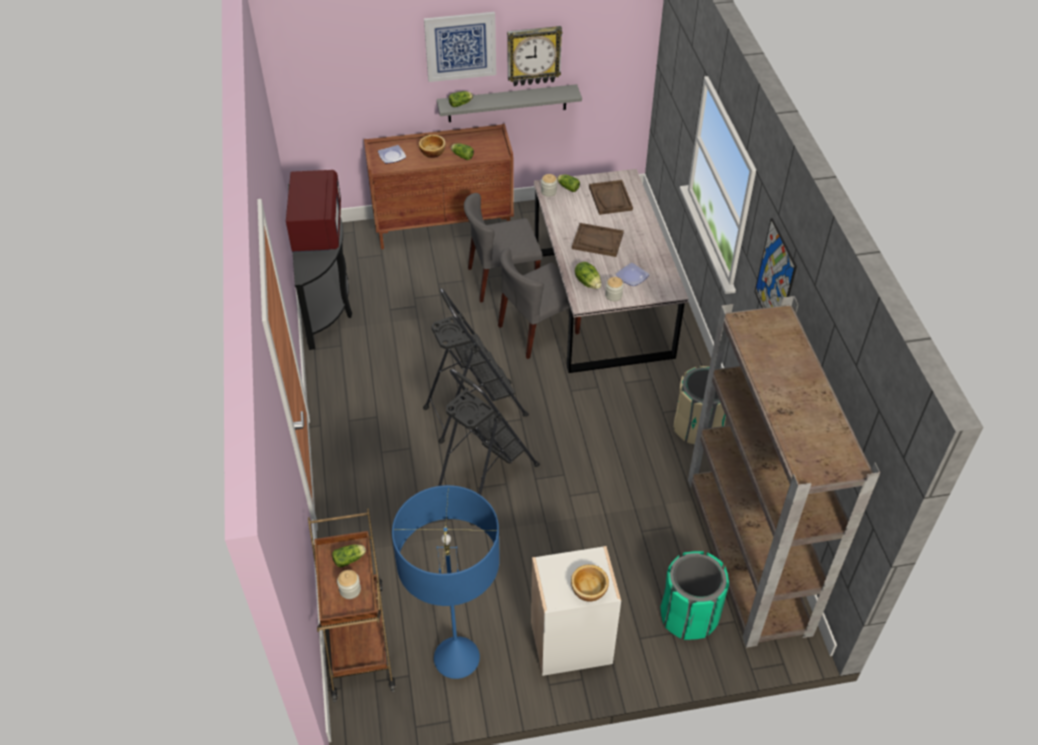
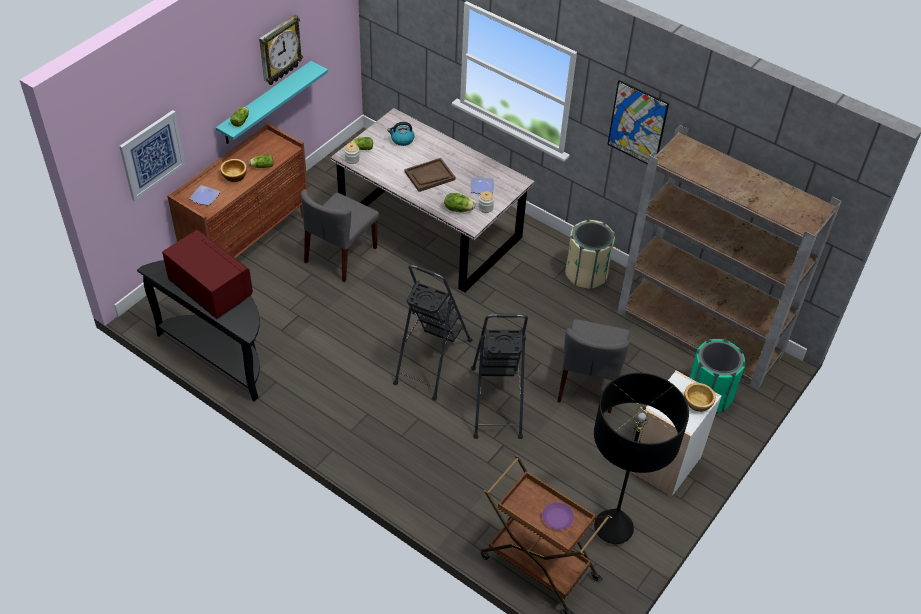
camera: 45 degrees left, 0 degrees up
lettuce [332,544,366,567] -> none
jar [337,570,361,599] -> purple plate [542,502,574,530]
blue floor lamp [392,485,500,679] -> black floor lamp [594,373,689,544]
picture [424,12,496,82] -> picture moved to [119,110,186,201]
grey shelf [437,84,582,122] -> turquoise shelf [216,61,328,144]
grey chair [498,248,581,359] -> grey chair moved to [557,319,630,413]
brown tray [589,180,633,215] -> kettle [387,122,415,146]

